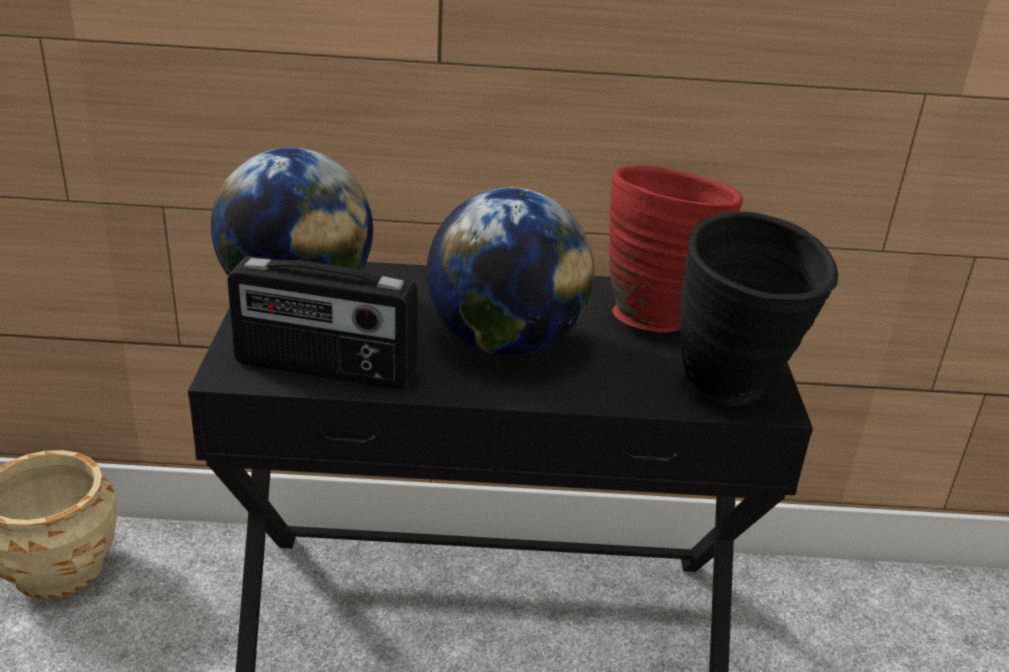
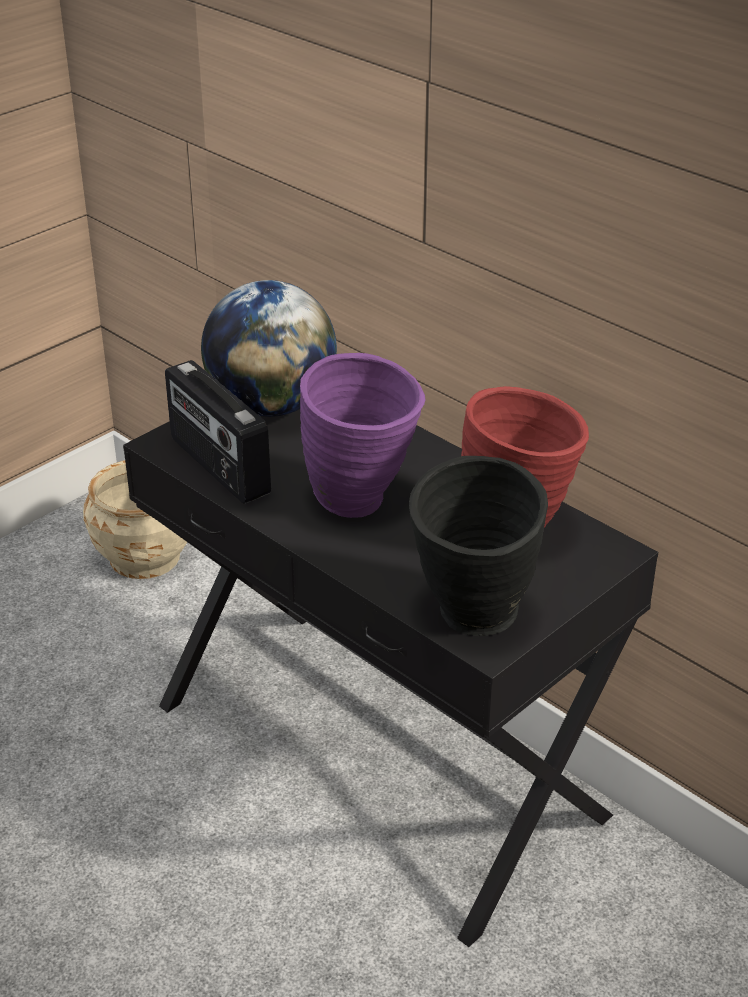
camera: 45 degrees right, 5 degrees up
globe [427,188,594,356] -> purple vase [300,353,425,518]

